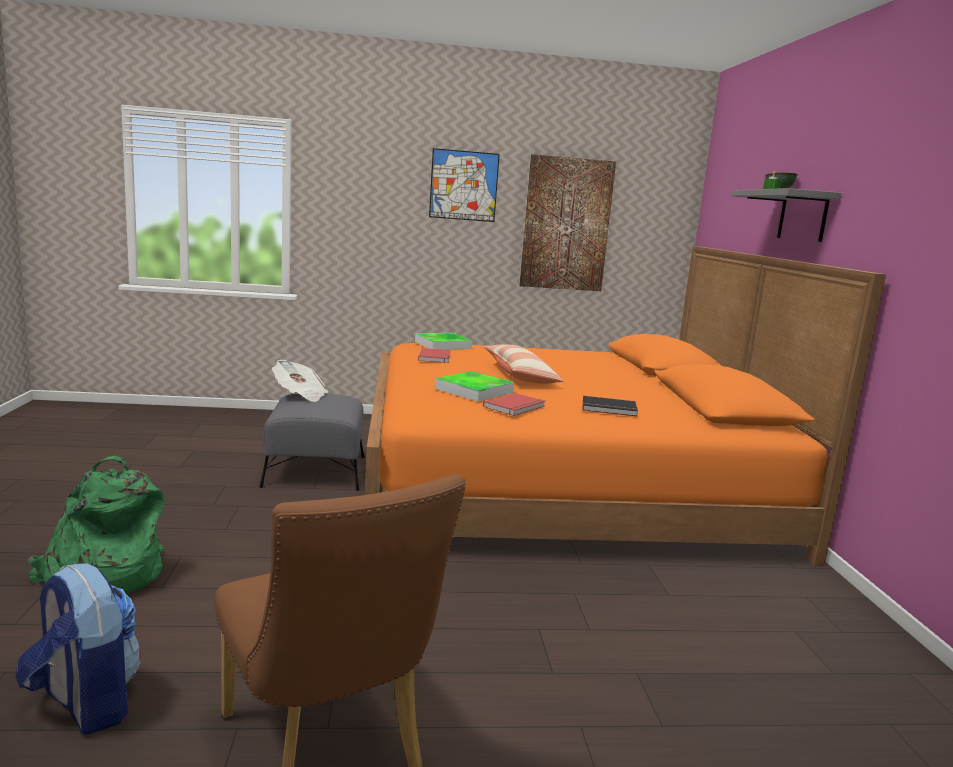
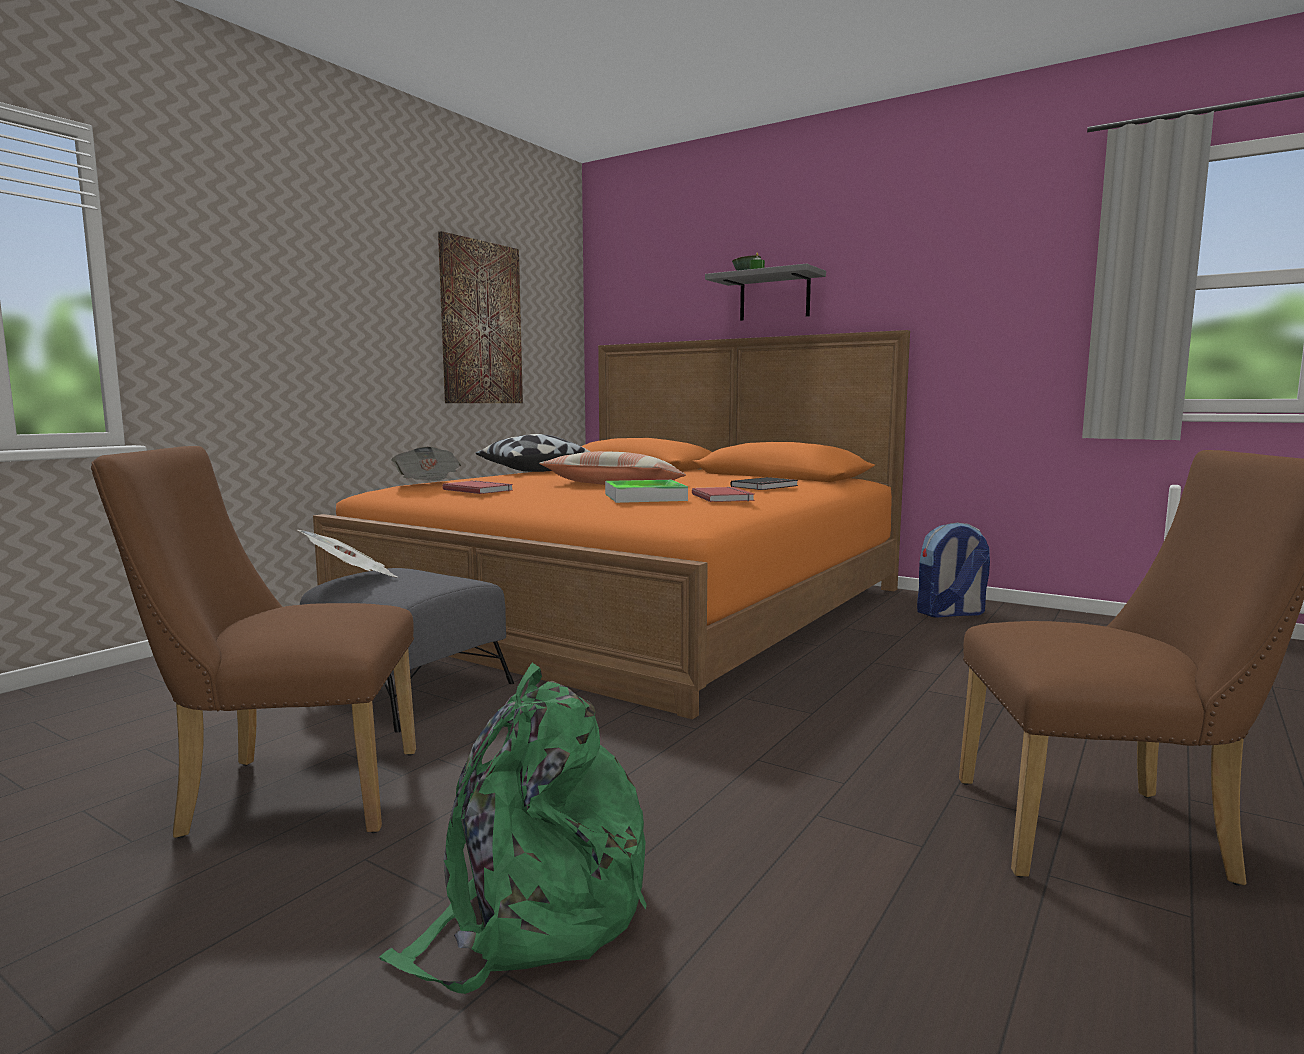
camera: 50 degrees left, 5 degrees down
backpack [15,563,141,734] -> backpack moved to [917,523,990,618]
tray [415,333,472,350] -> newspaper [392,447,461,481]
picture [429,148,500,222] -> none
none -> brown chair [91,446,416,838]
none -> pillow [475,434,591,472]

